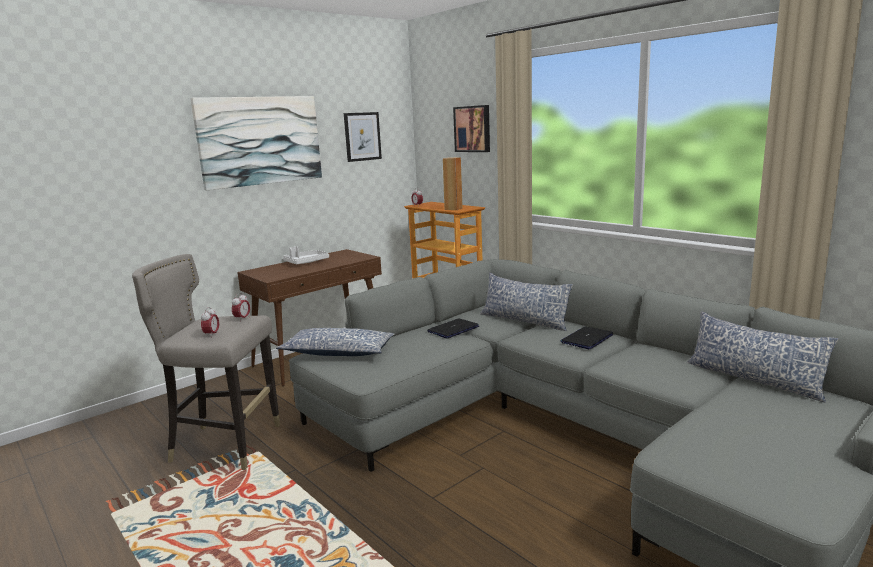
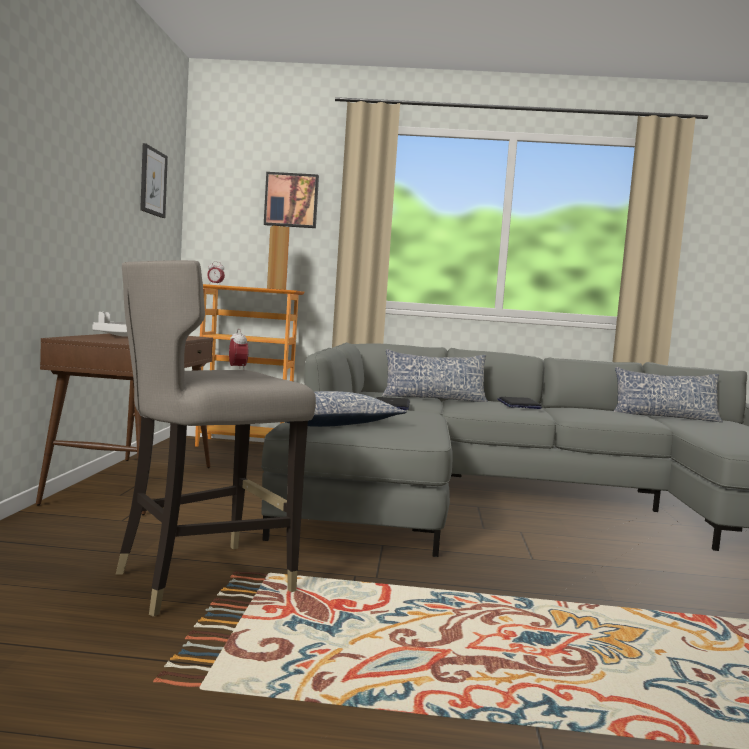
camera: 45 degrees left, 10 degrees down
picture [190,96,322,190] -> none
alarm clock [201,307,219,338] -> none

